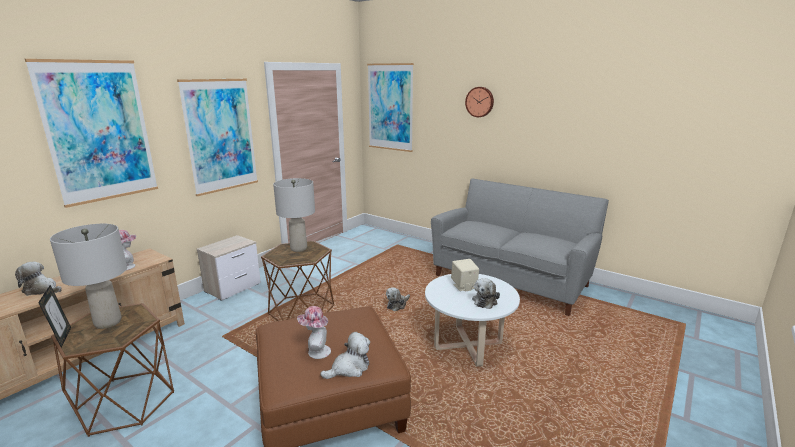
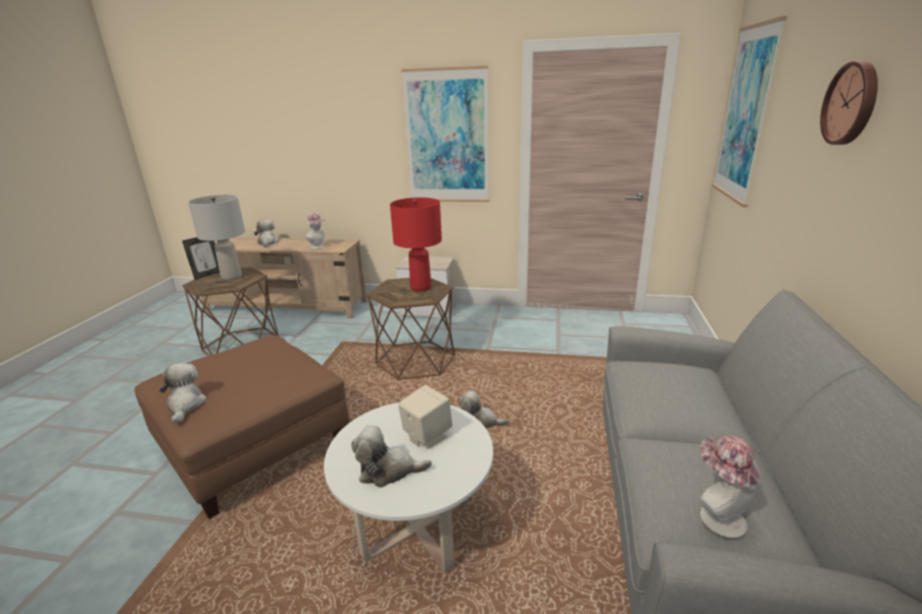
camera: 65 degrees right, 5 degrees up
picture [25,59,158,208] -> none
grey table lamp [273,178,315,252] -> red table lamp [390,197,442,292]
hat [297,306,331,359] -> hat moved to [700,436,761,538]
plush toy [320,332,370,379] -> plush toy turned 135 degrees counterclockwise [159,363,207,424]

